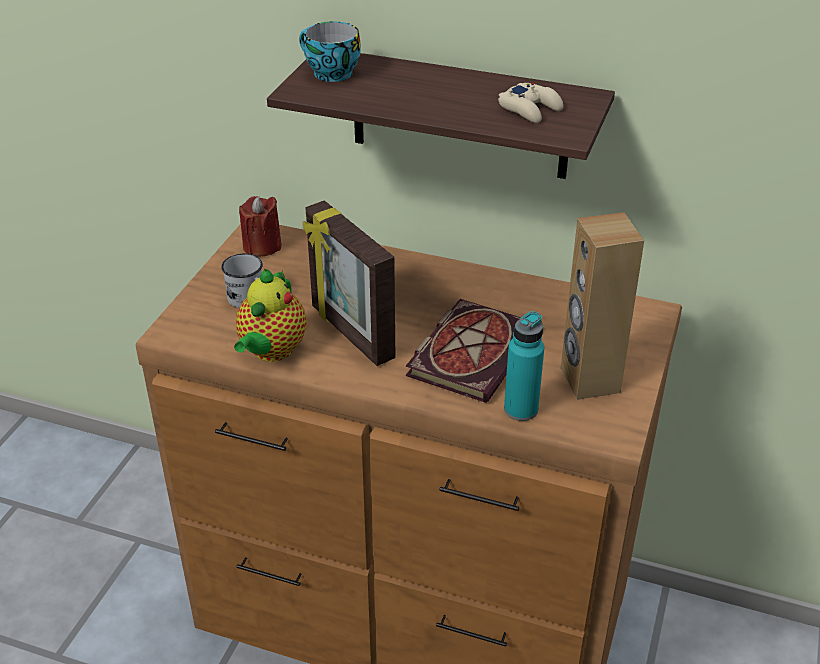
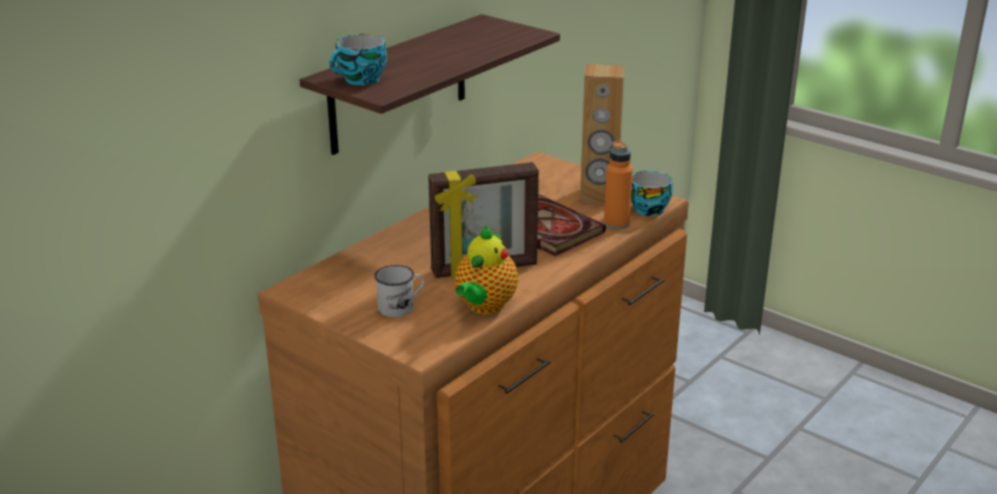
camera: 70 degrees left, 10 degrees down
teapot [234,269,306,362] -> teapot turned 75 degrees clockwise [455,226,518,314]
red candle [239,196,282,256] -> none
beige game controller [498,83,563,123] -> none
turquoise bottle [504,311,544,421] -> orange bottle [604,141,633,230]
none -> cup [631,171,673,216]

